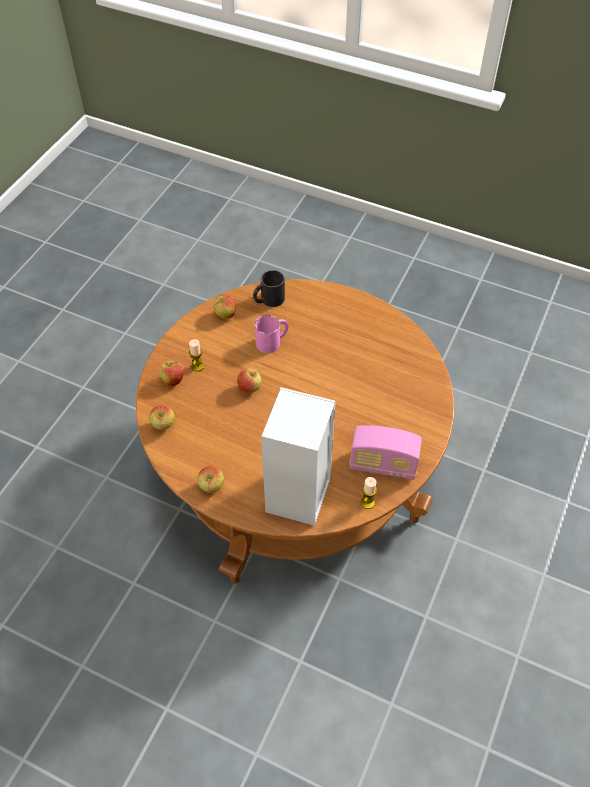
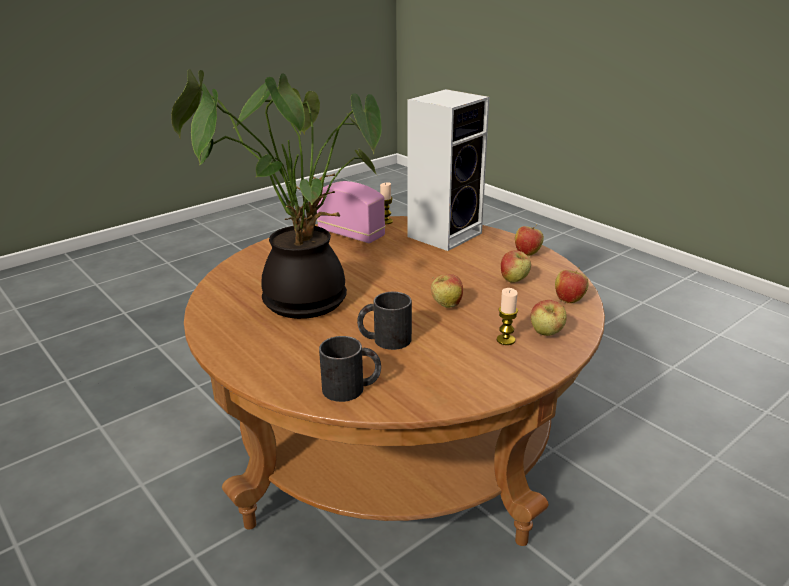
camera: 155 degrees left, 25 degrees down
apple [214,295,236,319] -> apple moved to [501,250,531,283]
pink mug [255,315,288,353] -> black mug [357,292,412,350]
none -> potted plant [171,69,382,319]

